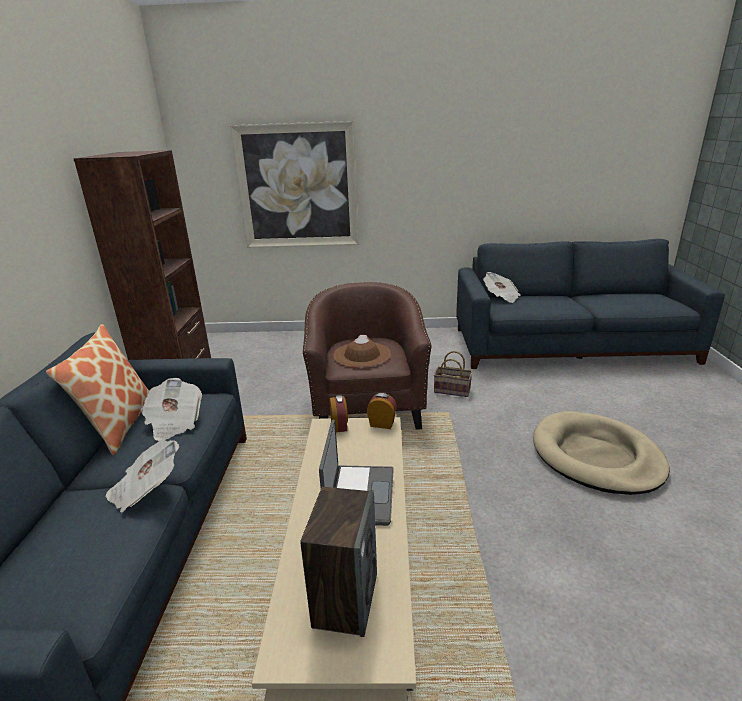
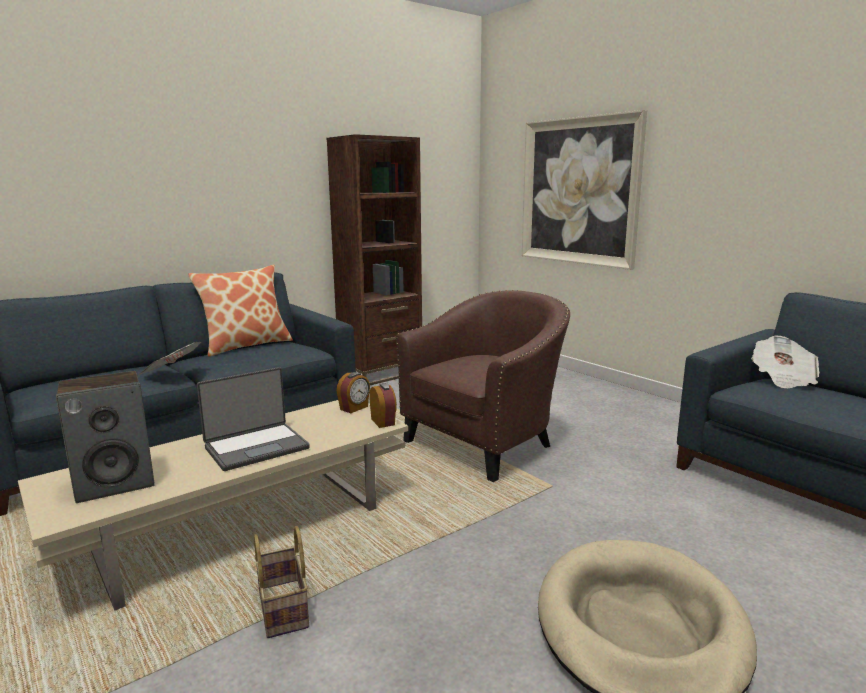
camera: 50 degrees right, 10 degrees down
newspaper [141,378,202,441] -> none
brown hat [333,335,391,368] -> none
basket [434,351,472,397] -> basket moved to [254,526,309,638]

